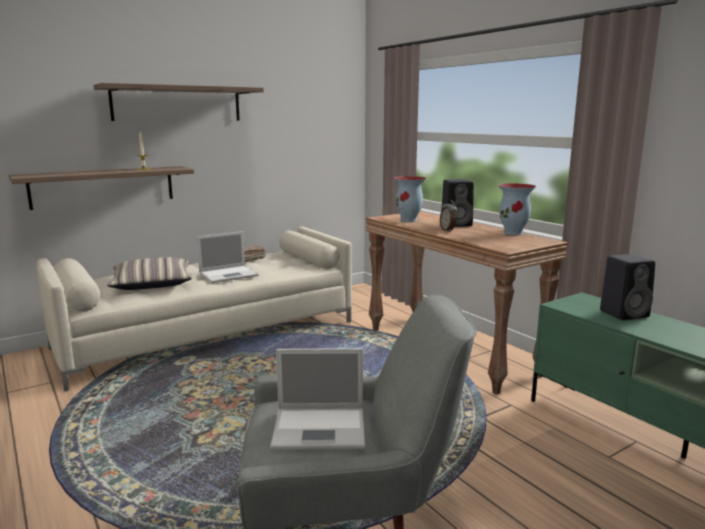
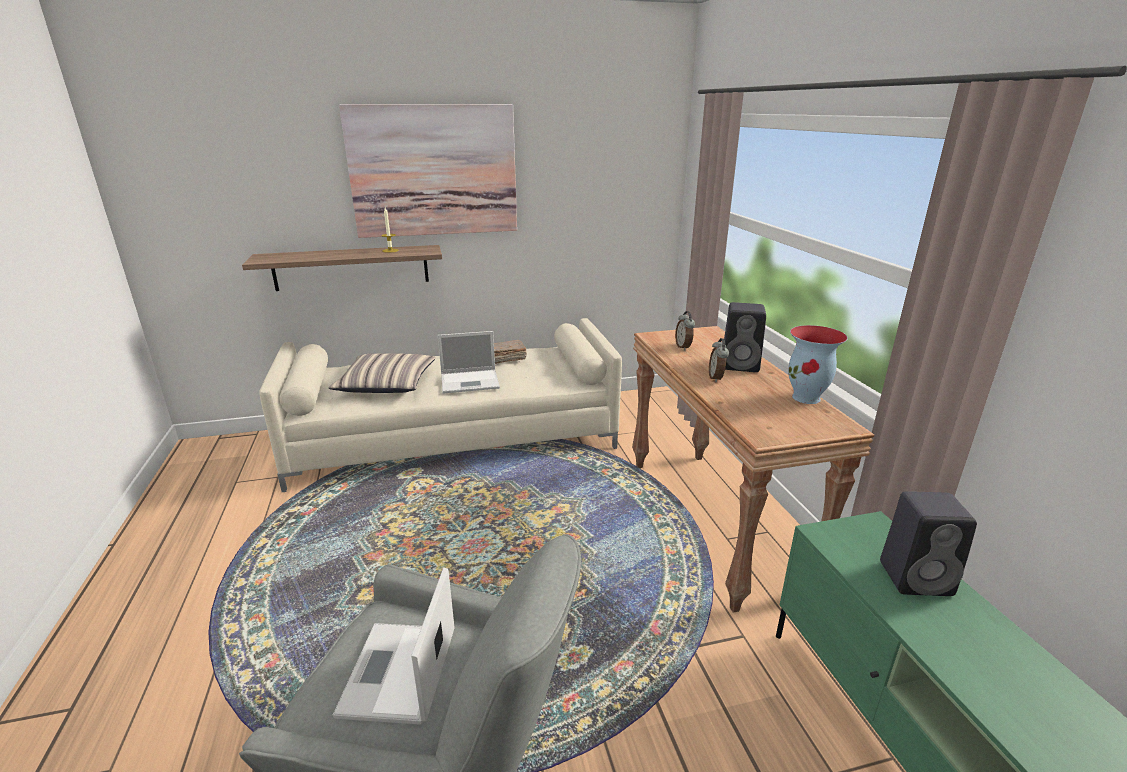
camera: 20 degrees right, 10 degrees up
shelf [93,83,264,121] -> picture [339,104,517,238]
laptop [270,348,365,450] -> laptop turned 75 degrees clockwise [333,568,455,725]
vase [394,176,426,222] -> alarm clock [675,311,695,351]

